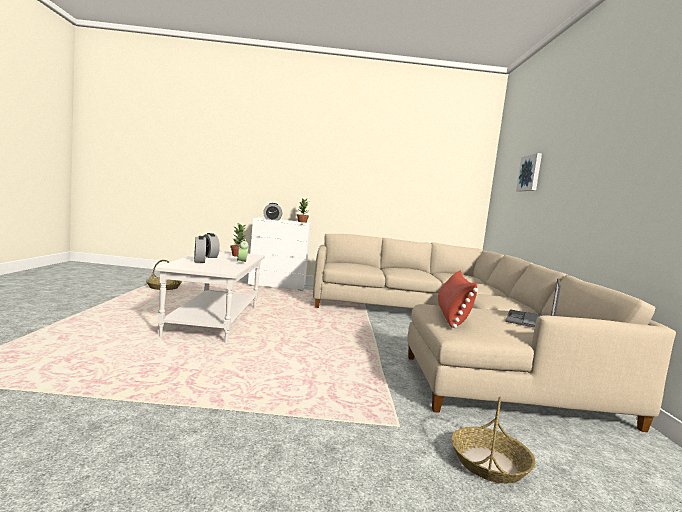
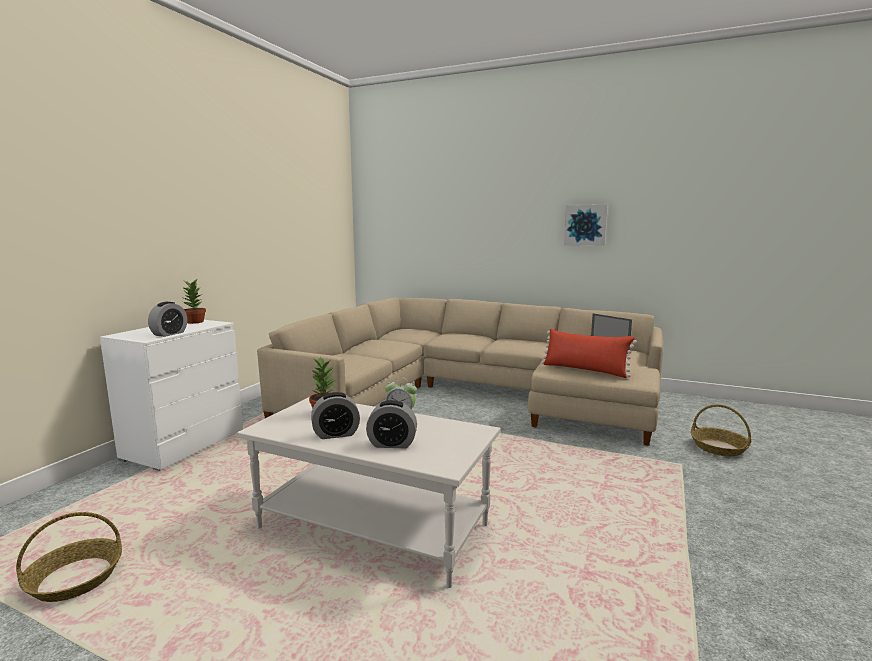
camera: 65 degrees left, 5 degrees up
picture [516,153,542,192] -> picture moved to [564,205,608,246]

